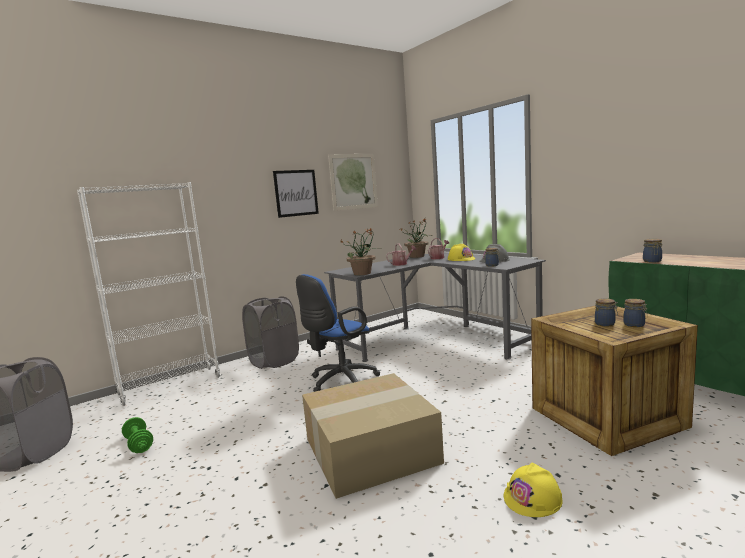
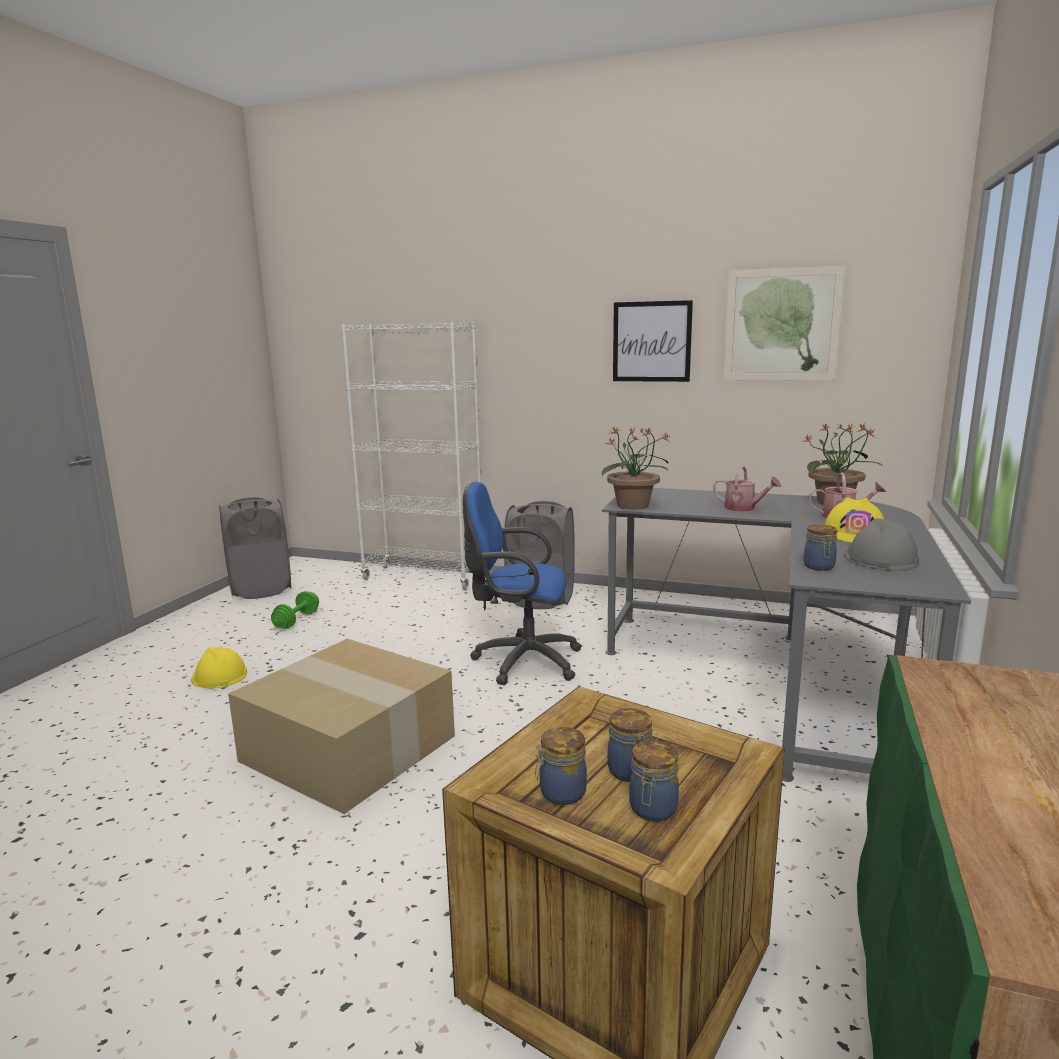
camera: 55 degrees right, 5 degrees up
yellow hard hat [504,463,563,517] -> yellow hard hat moved to [191,647,247,688]
jar [643,238,662,262] -> jar moved to [535,727,587,805]

